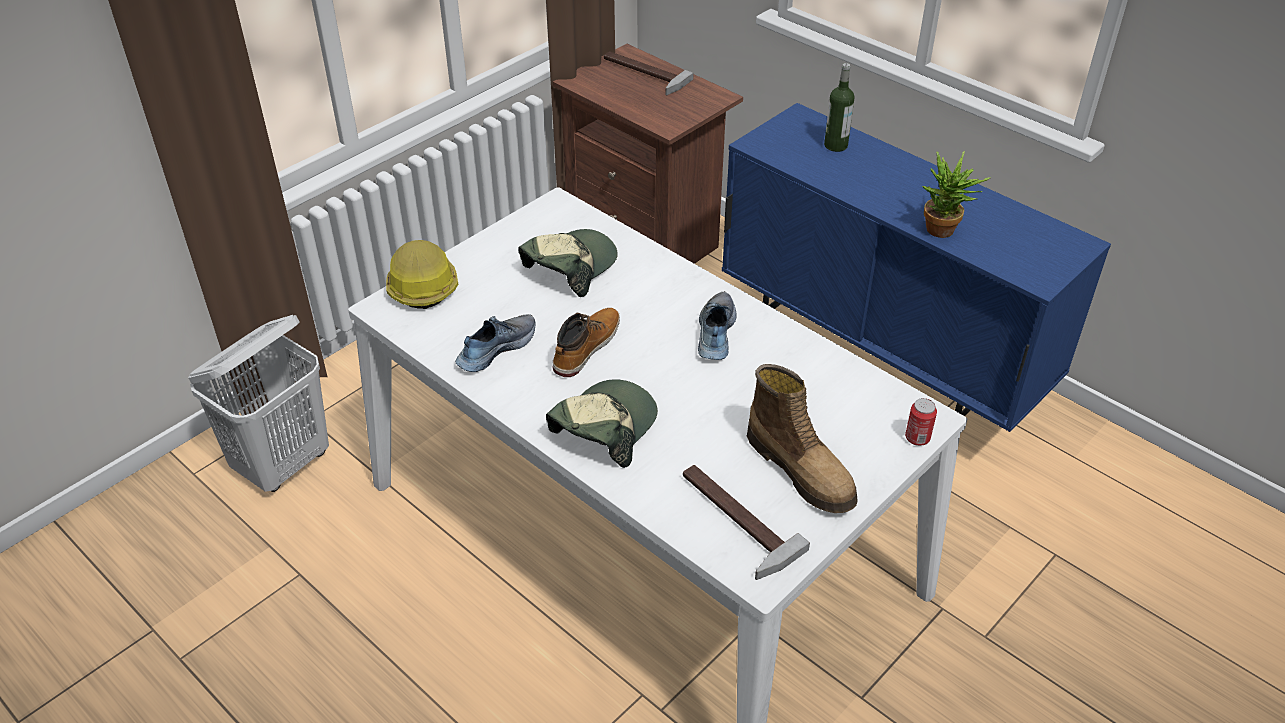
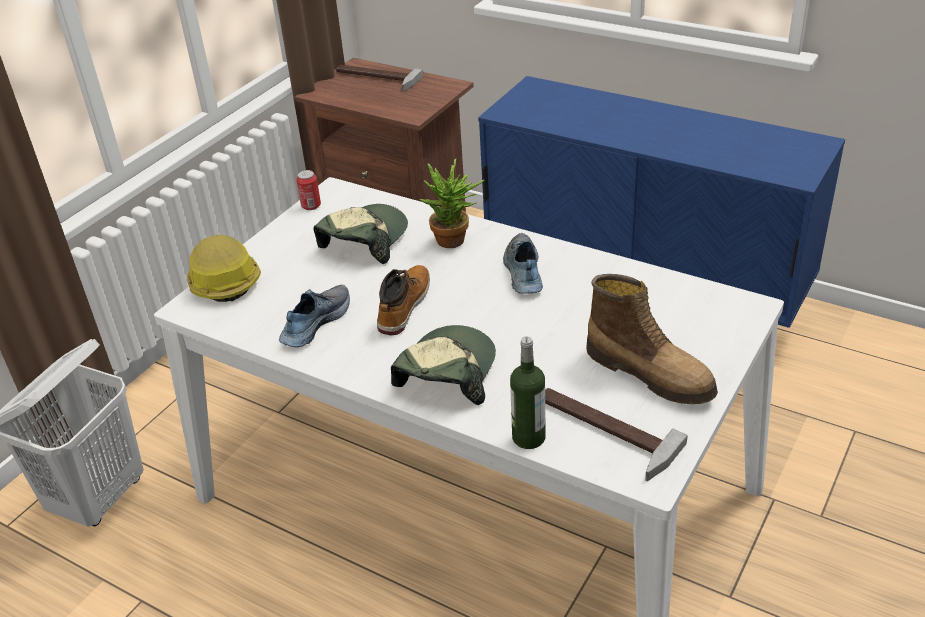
camera: 10 degrees left, 5 degrees down
bottle [824,63,855,152] -> bottle moved to [510,337,546,449]
can [905,398,937,446] -> can moved to [296,170,321,210]
potted plant [922,151,990,238] -> potted plant moved to [419,159,485,248]

